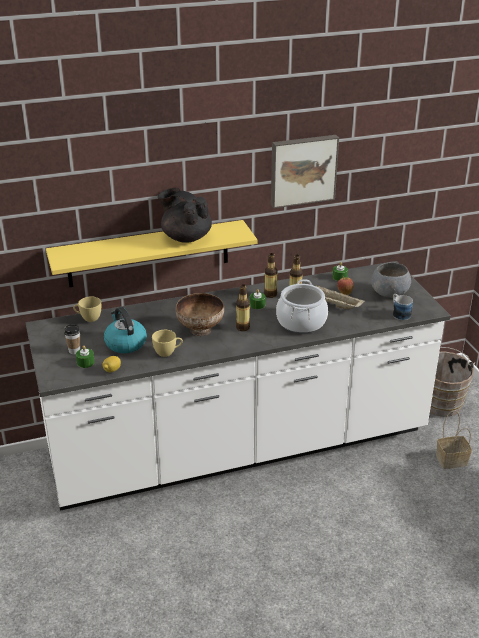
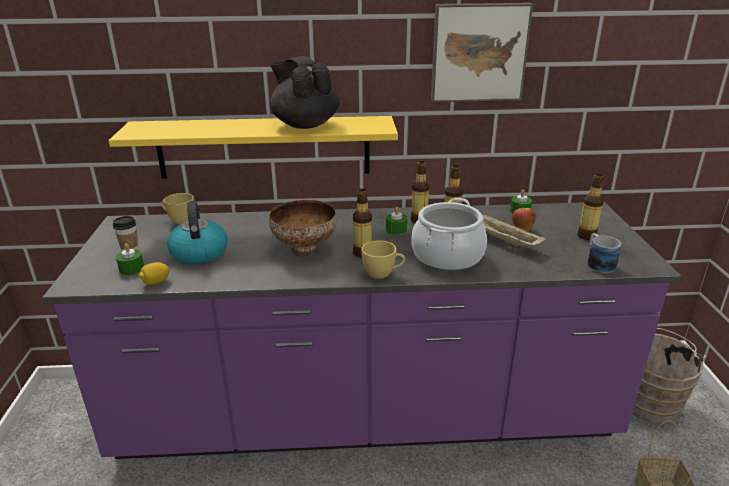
camera: 15 degrees right, 5 degrees down
white counter [26,261,451,511] -> purple counter [42,202,681,459]
yellow cup [152,330,183,357] -> yellow cup moved to [361,240,405,279]
grey bowl [371,262,411,298] -> bottle [577,174,604,240]

